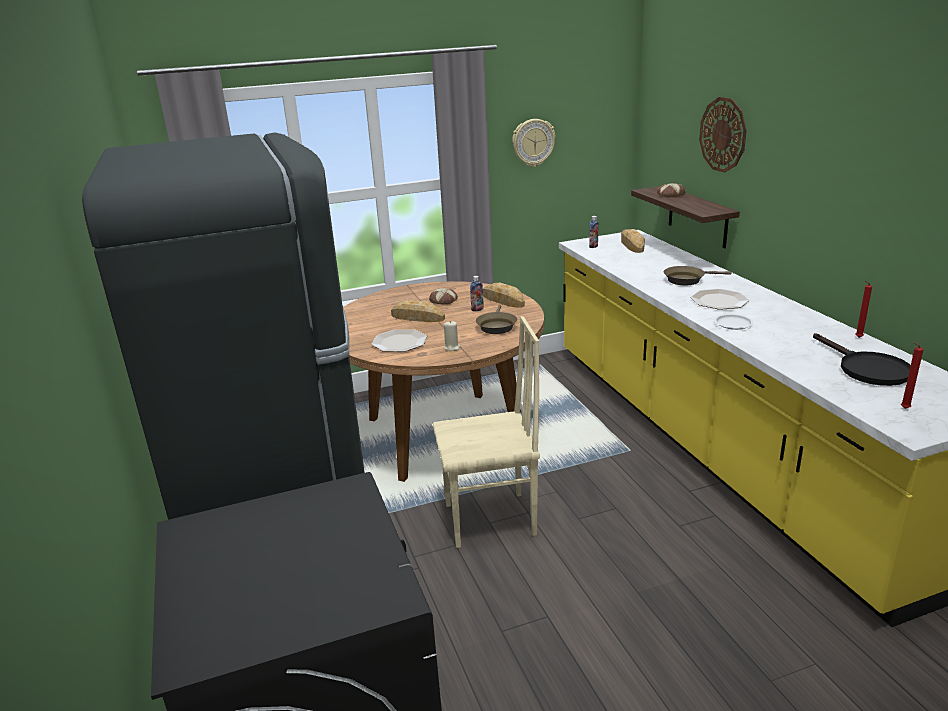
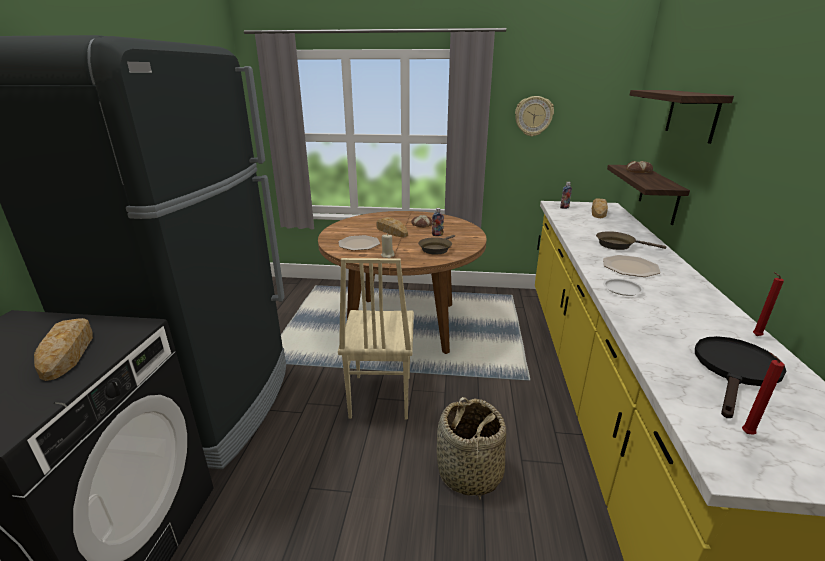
camera: 25 degrees right, 0 degrees up
beige chair [433,316,540,548] -> beige chair turned 75 degrees clockwise [338,258,414,419]
bread [483,283,525,308] -> bread moved to [34,318,93,381]
wall clock [699,97,747,172] -> shelf [630,90,734,144]
black frying pan [813,333,911,386] -> black frying pan turned 150 degrees counterclockwise [695,336,786,418]
none -> basket [437,397,506,500]

